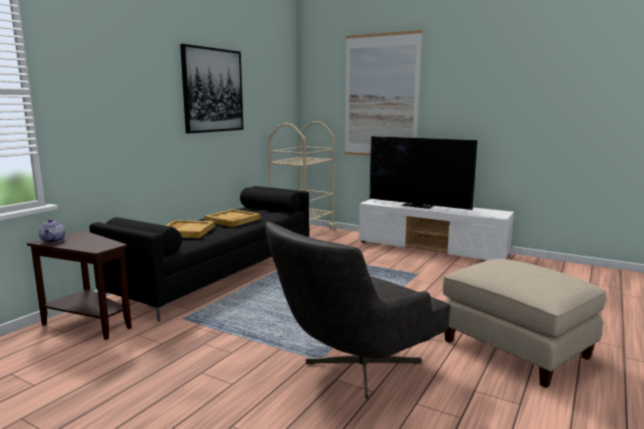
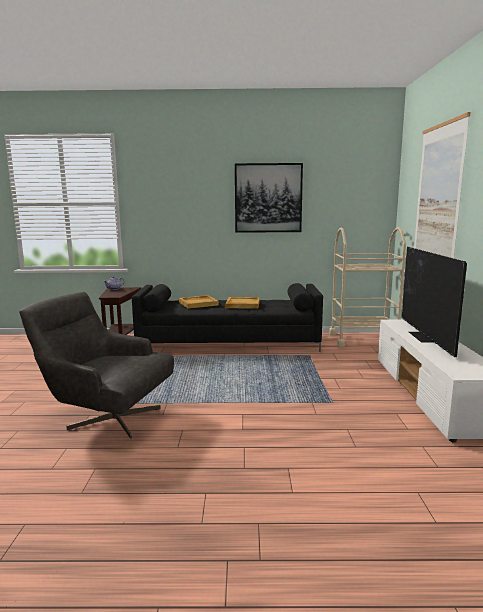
camera: 60 degrees right, 0 degrees up
beige ottoman [443,259,606,388] -> none

